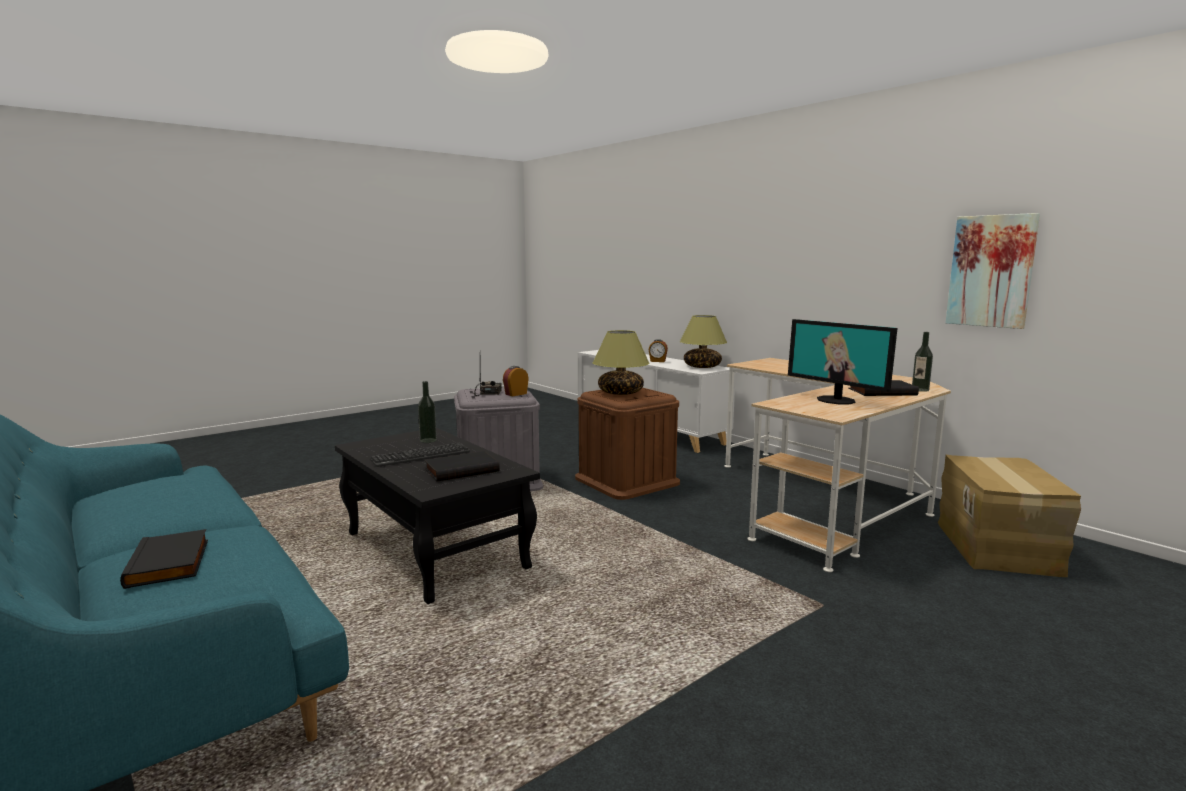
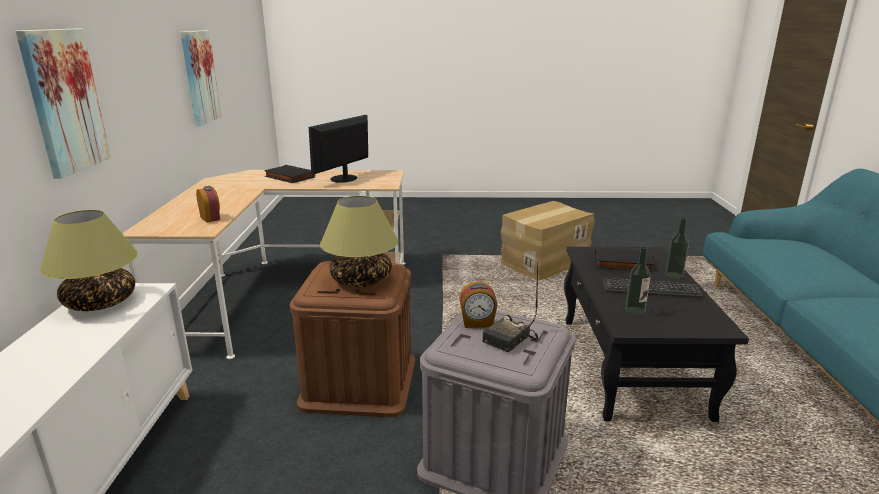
camera: 140 degrees left, 10 degrees up
black book [120,529,208,589] -> none
alarm clock [649,339,668,362] -> alarm clock moved to [196,186,220,223]
monitor [788,319,898,404] -> monitor turned 150 degrees counterclockwise [309,115,368,183]
bottle [912,332,933,392] -> bottle moved to [666,218,689,279]
cardboard box [938,455,1081,577] -> cardboard box moved to [501,201,595,280]
none -> picture [15,28,111,179]

